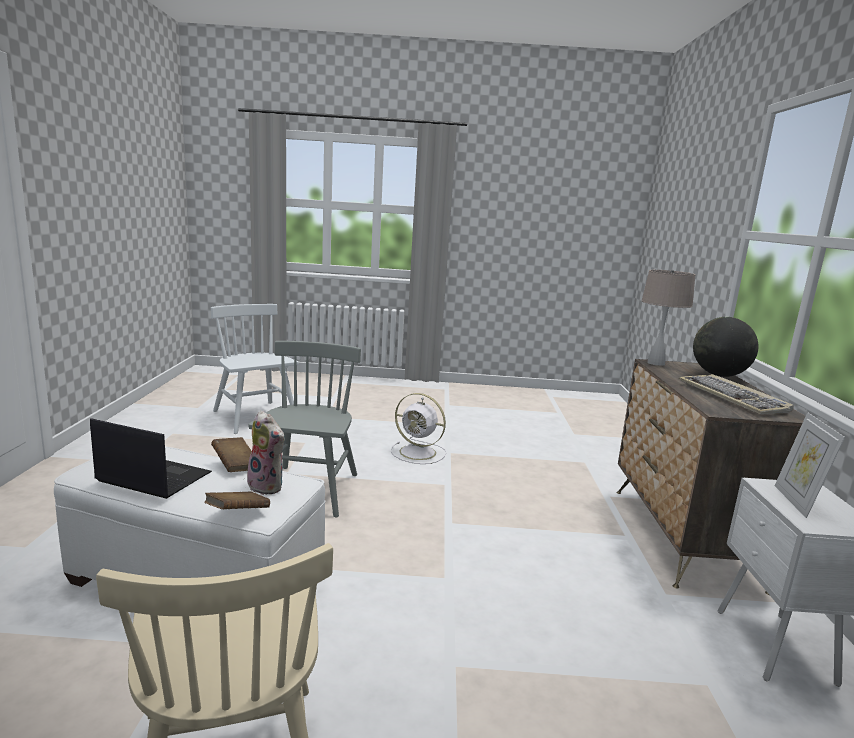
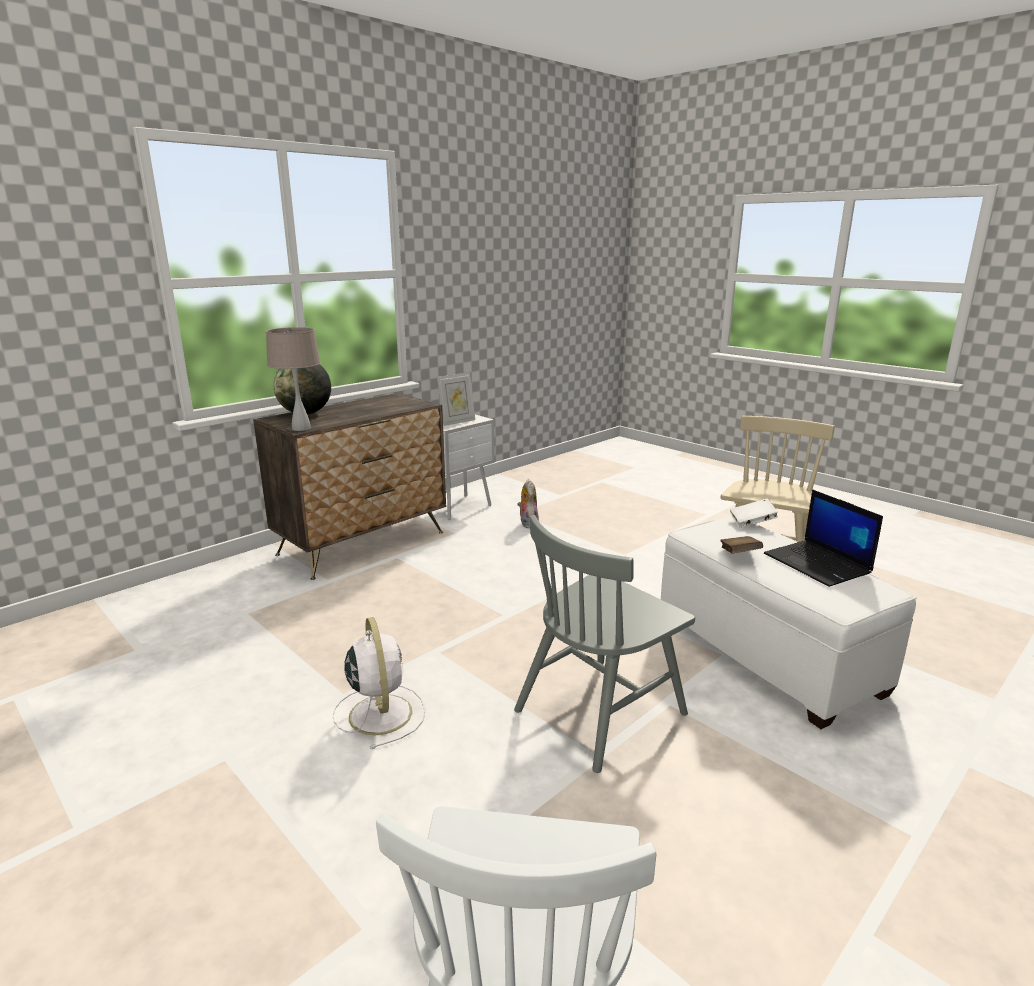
camera: 135 degrees left, 5 degrees up
brown book [204,492,270,509] -> white book [730,499,778,528]
plush toy [247,411,285,495] -> plush toy moved to [517,479,539,529]
keyboard [679,374,794,414] -> none

